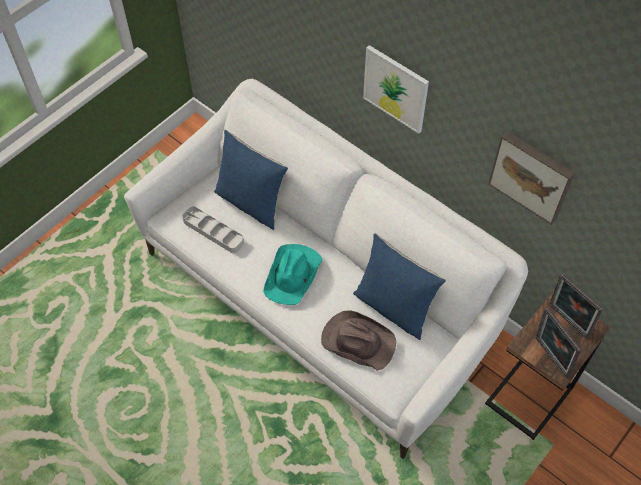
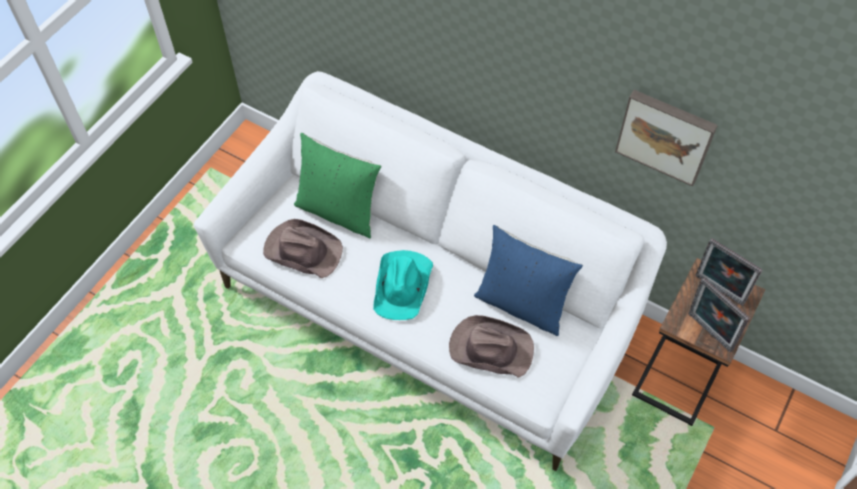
camera: 10 degrees left, 0 degrees up
grey tray [182,206,244,253] -> brown hat [263,219,343,278]
blue pillow [214,130,288,230] -> green pillow [294,133,382,238]
picture [363,45,429,134] -> none

